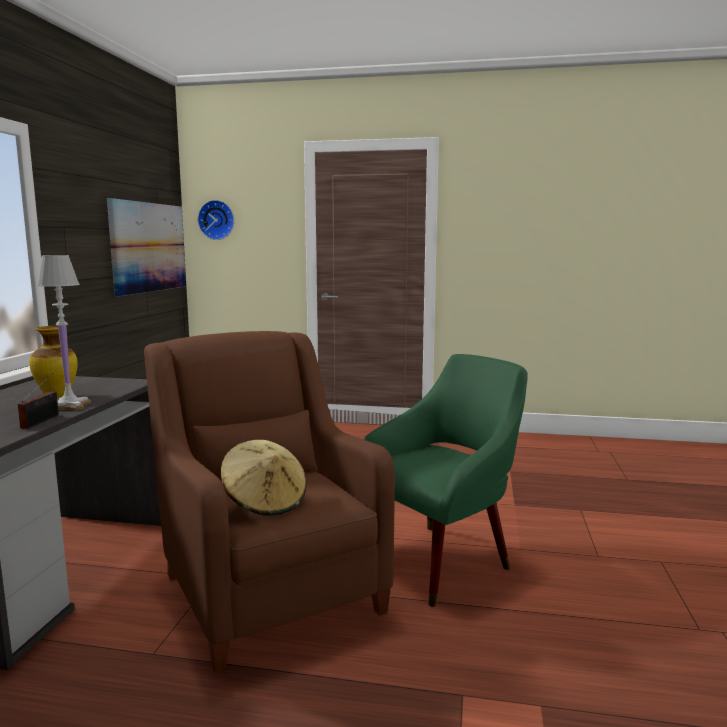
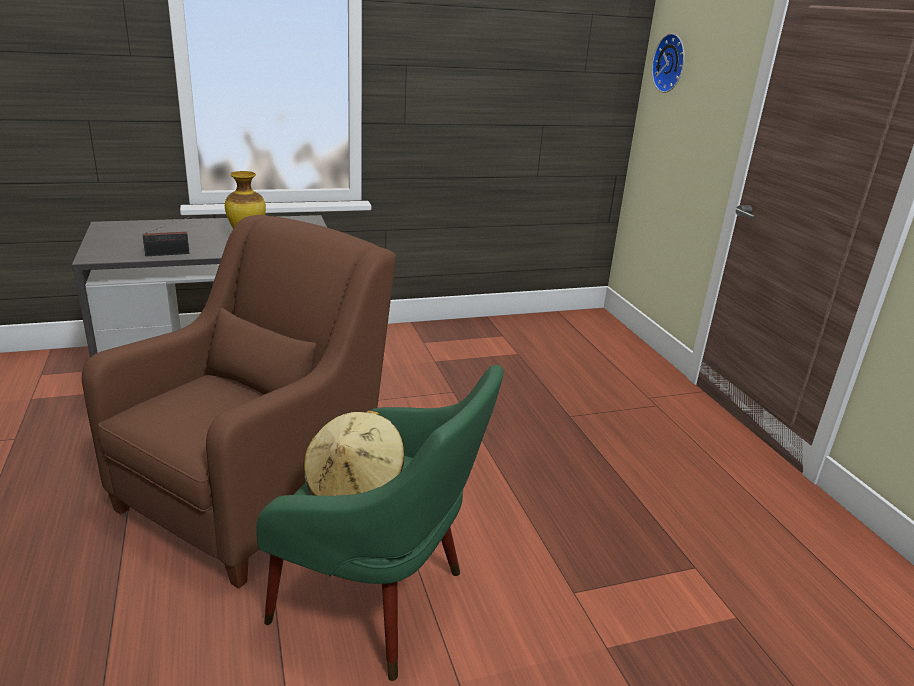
camera: 60 degrees right, 15 degrees up
white table lamp [36,255,91,411] -> none
picture [107,198,186,296] -> none
beige hat [221,440,307,515] -> beige hat moved to [304,410,404,496]

